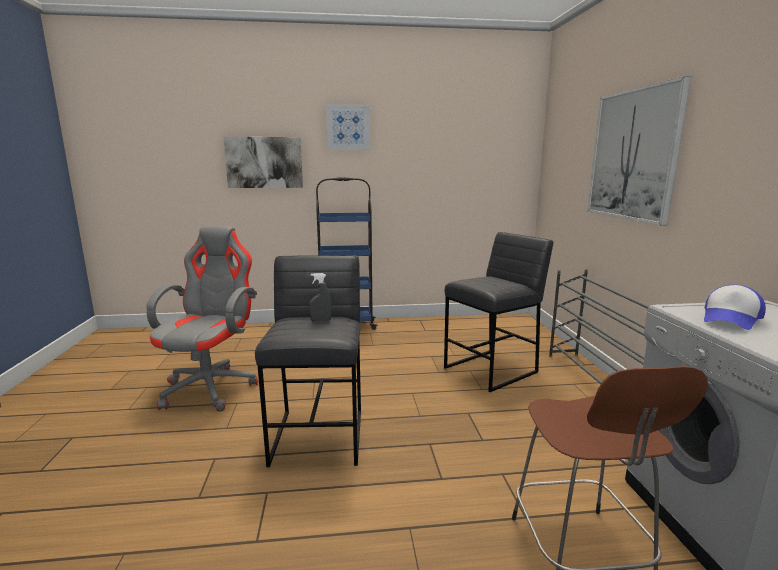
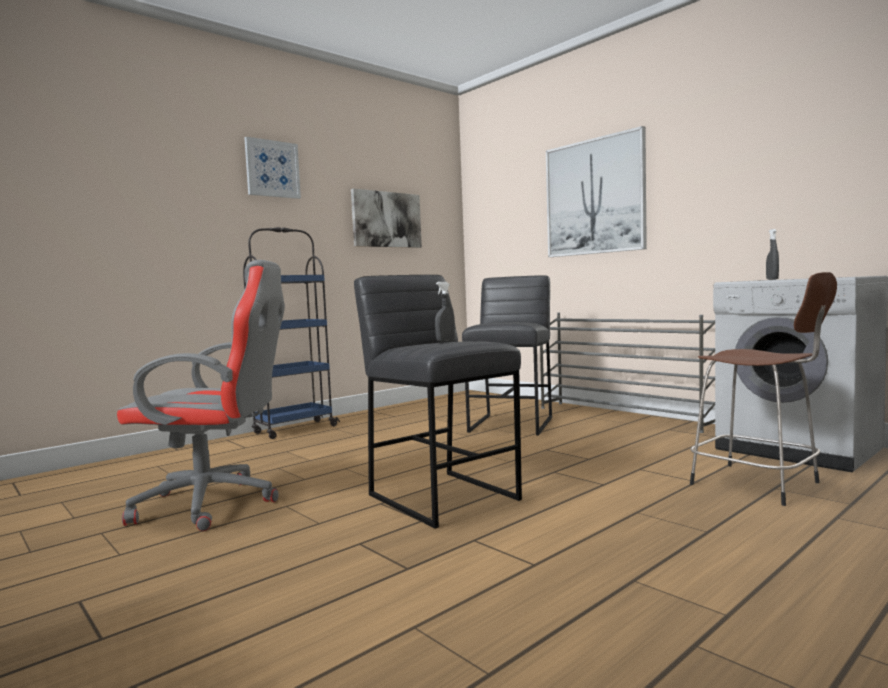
camera: 35 degrees left, 10 degrees down
grey office chair [146,226,258,412] -> grey office chair turned 120 degrees clockwise [117,260,285,531]
picture [223,137,303,188] -> picture moved to [351,188,422,248]
cap [704,284,766,330] -> grey spray bottle [766,229,779,280]

